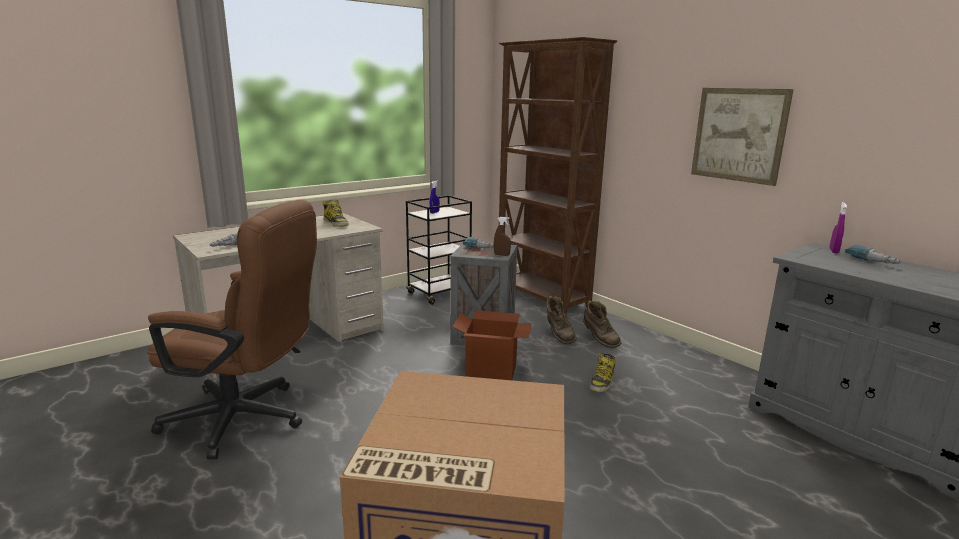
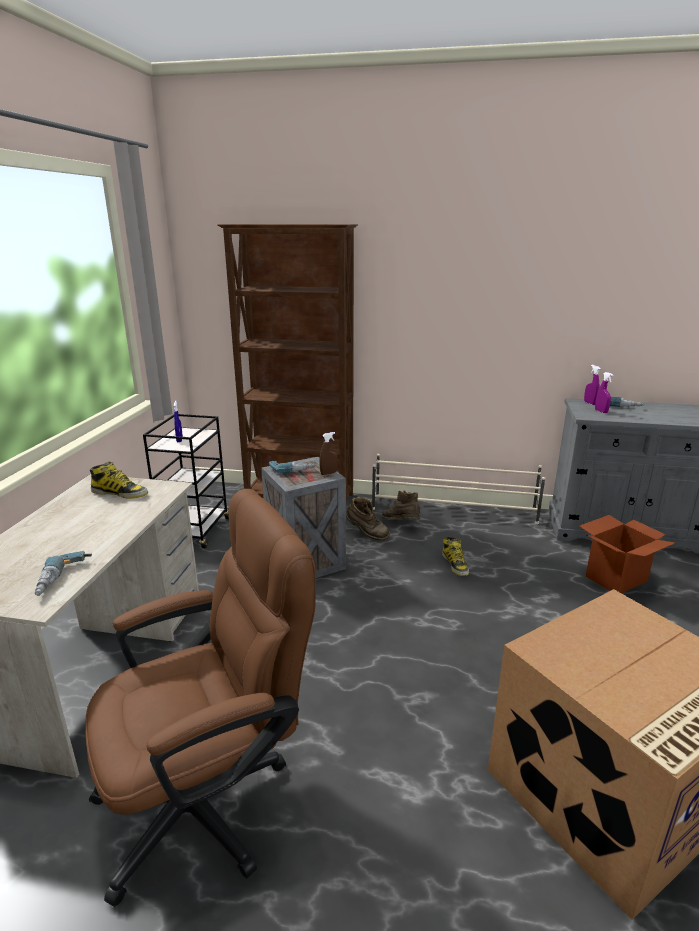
camera: 40 degrees left, 5 degrees up
cardboard box [453,310,532,380] -> cardboard box moved to [579,515,675,593]
brown boot [583,300,621,348] -> brown boot turned 150 degrees counterclockwise [381,490,420,520]
picture [691,88,794,186] -> none
none -> beige shoe rack [372,454,545,524]
none -> purple spray bottle [595,372,613,413]

